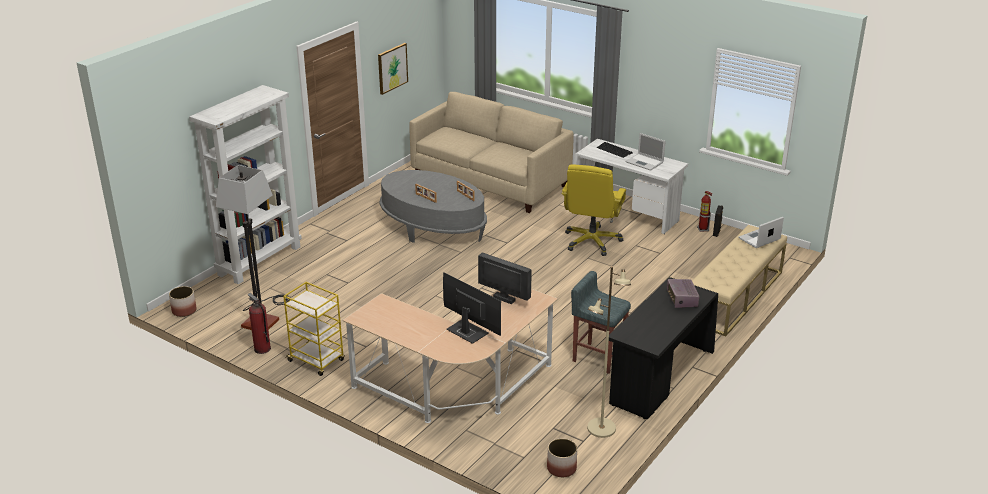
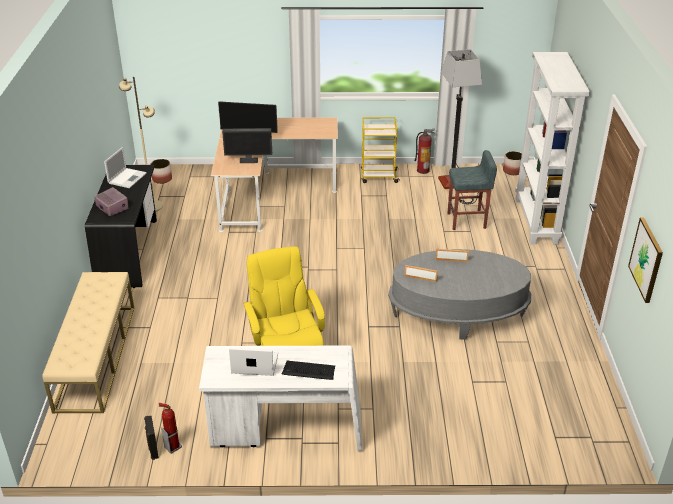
camera: 145 degrees right, 5 degrees up
beige sofa [409,92,574,213] -> none
grey stool [571,271,631,374] -> grey stool moved to [447,150,497,230]
laptop [738,217,784,248] -> laptop moved to [104,147,147,188]

